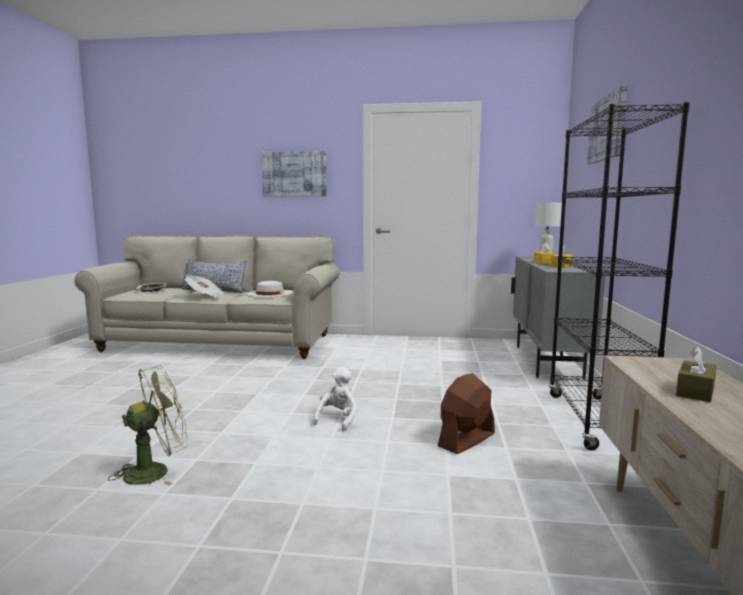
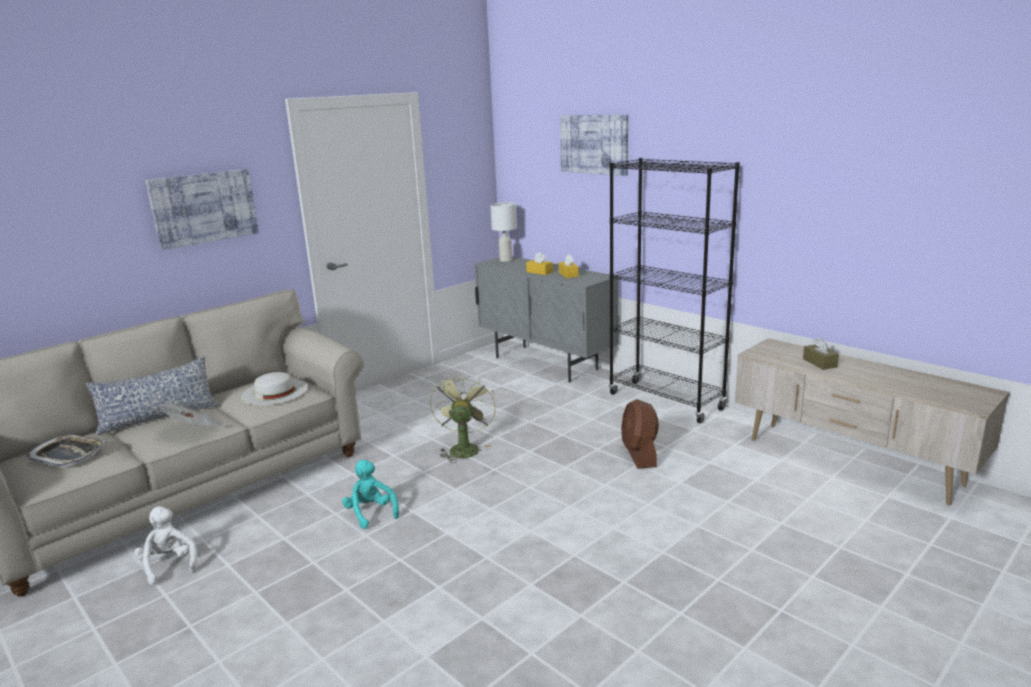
camera: 50 degrees left, 10 degrees up
green fan [108,365,188,486] -> green fan moved to [430,372,496,463]
white plush toy [313,367,357,432] -> white plush toy moved to [134,506,197,585]
none -> turquoise plush toy [342,460,399,529]

